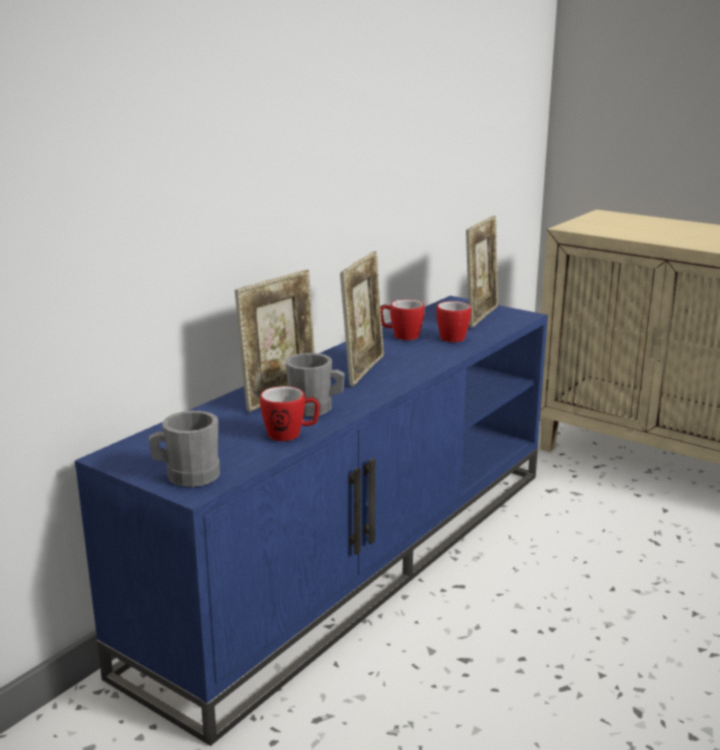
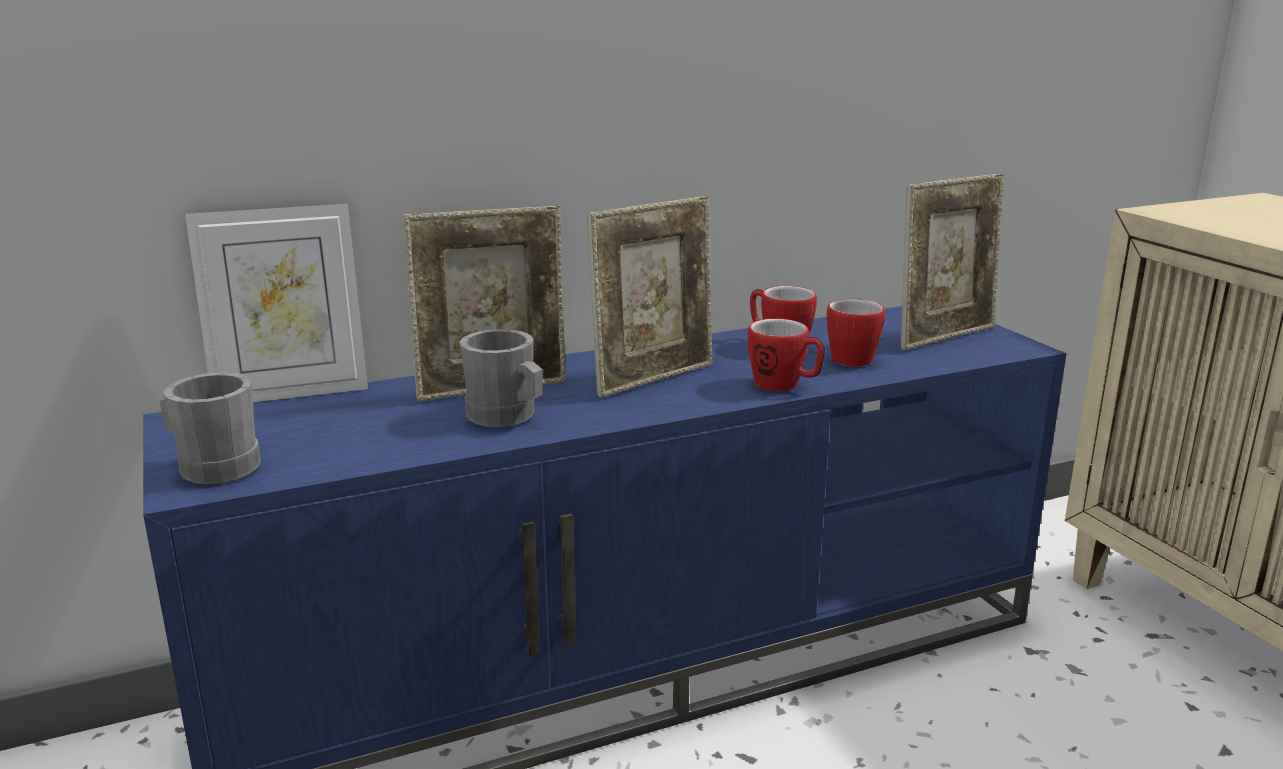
camera: 30 degrees right, 0 degrees up
mug [260,386,320,441] -> mug moved to [748,319,825,391]
none -> picture frame [185,204,368,402]

